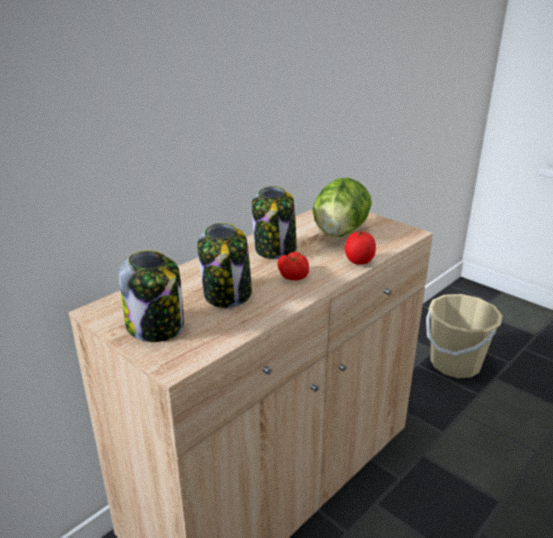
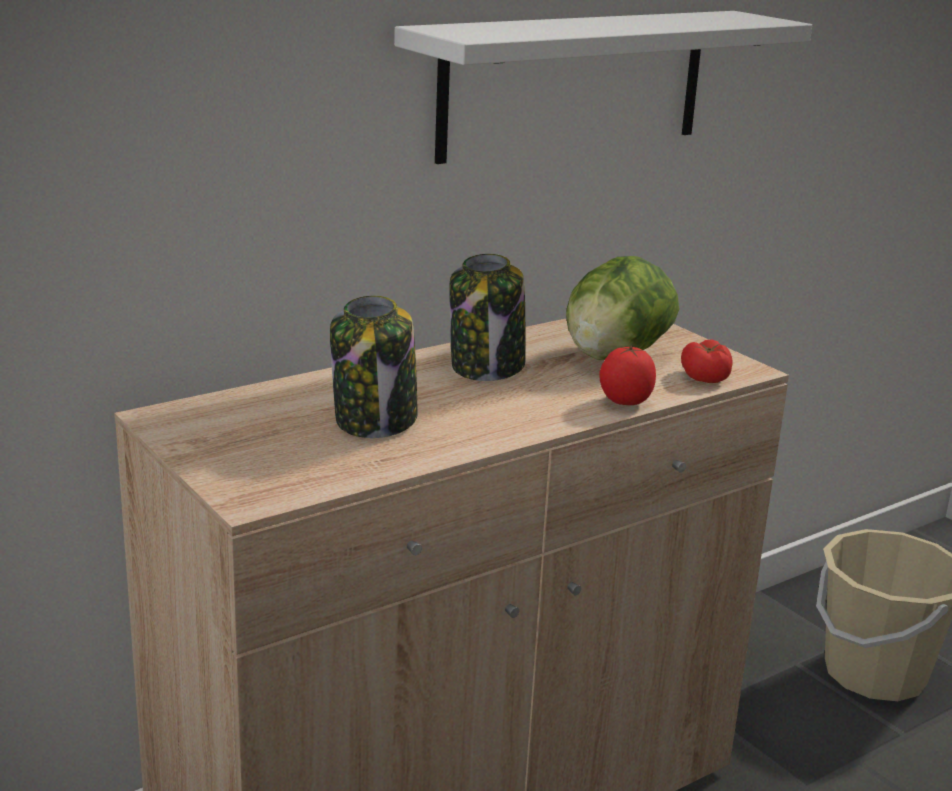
camera: 10 degrees right, 5 degrees down
jar [119,250,184,342] -> none
tomato [277,252,309,281] -> tomato moved to [681,339,733,383]
none -> white shelf [394,11,812,164]

